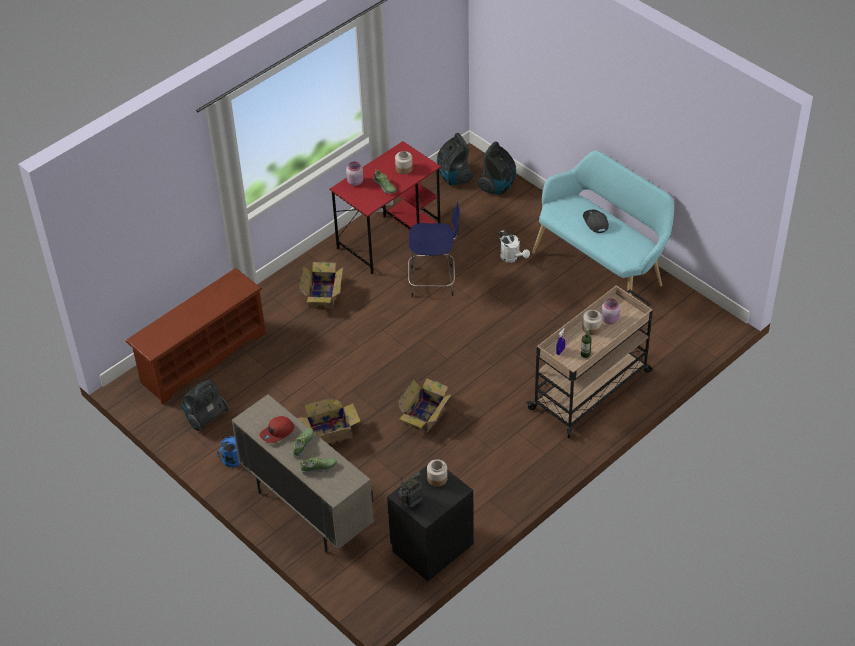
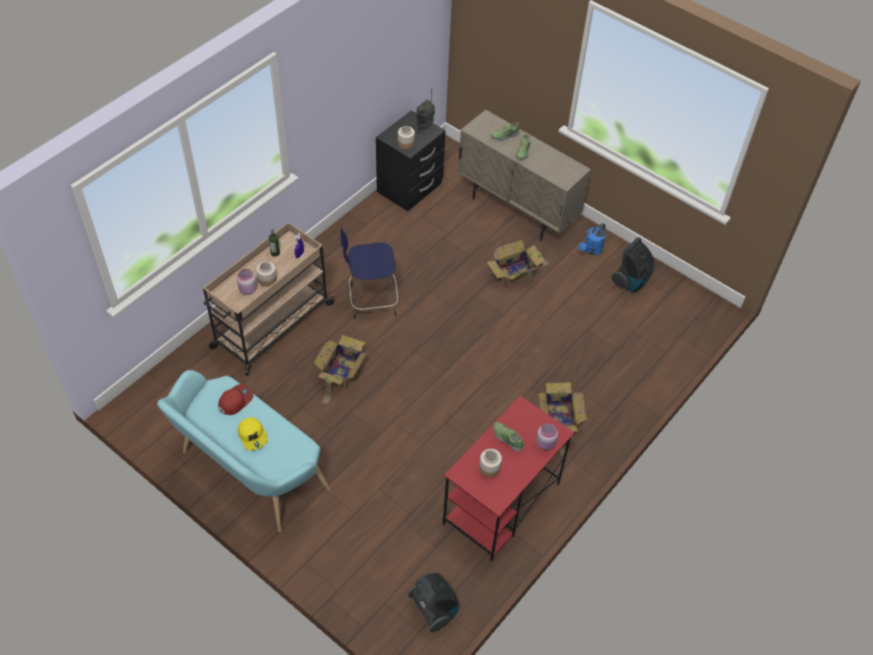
camera: 170 degrees right, 5 degrees up
brown shoe rack [125,268,266,405] -> none
red cap [259,416,294,443] -> red cap moved to [218,384,253,415]
cardboard box [398,378,452,433] -> cardboard box moved to [314,335,367,405]
blue stool [408,201,460,297] -> blue stool moved to [340,226,398,319]
vacuum cleaner [478,141,516,195] -> none
white watering can [499,230,530,263] -> none
grey cap [583,210,609,233] -> yellow cap [238,417,268,451]

